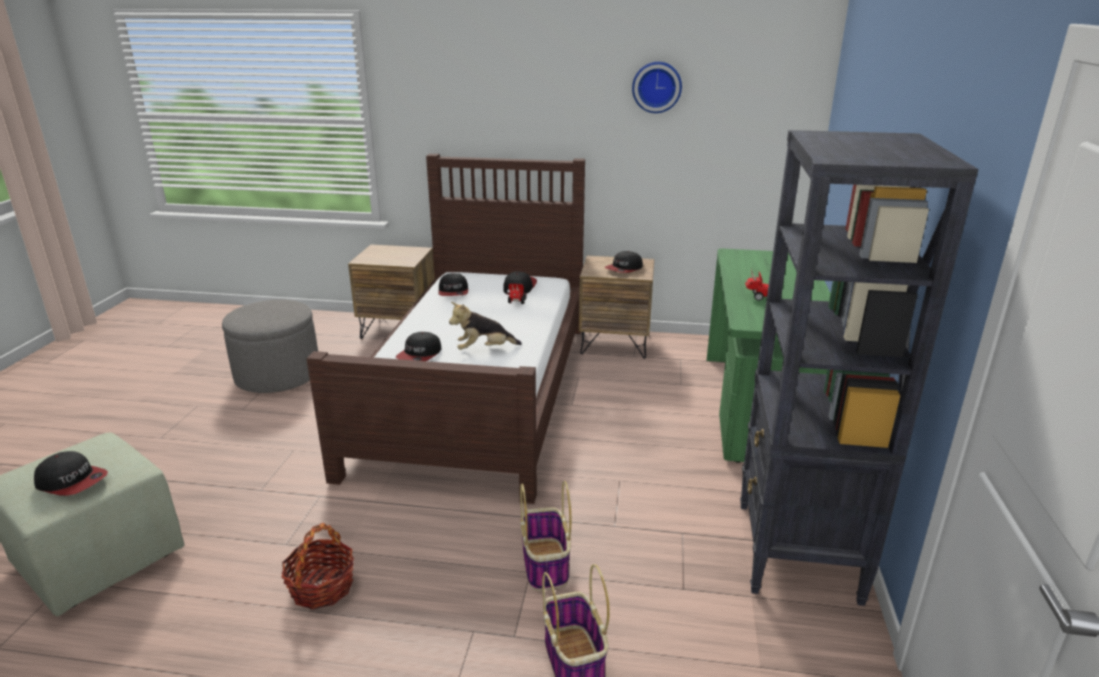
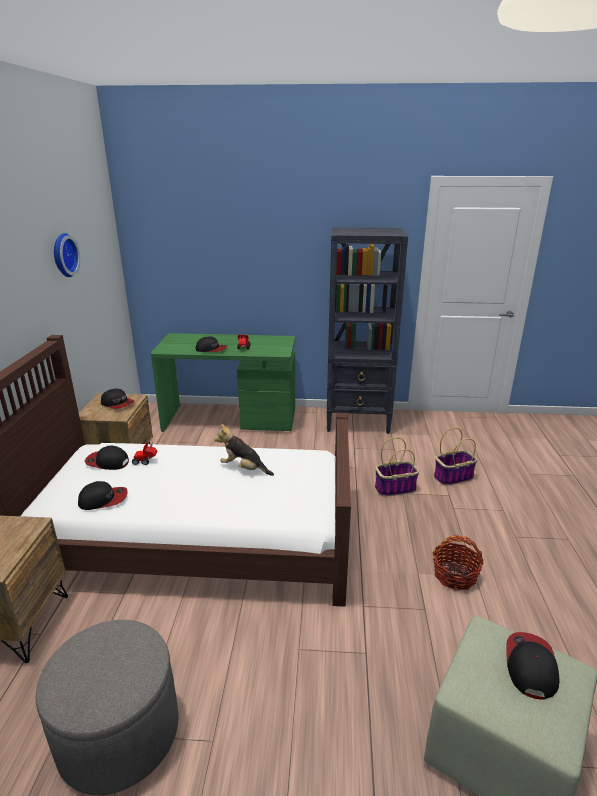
camera: 95 degrees left, 0 degrees up
cap [396,332,441,361] -> cap moved to [196,336,227,352]
plush toy [449,302,522,350] -> plush toy turned 135 degrees clockwise [214,424,274,476]

